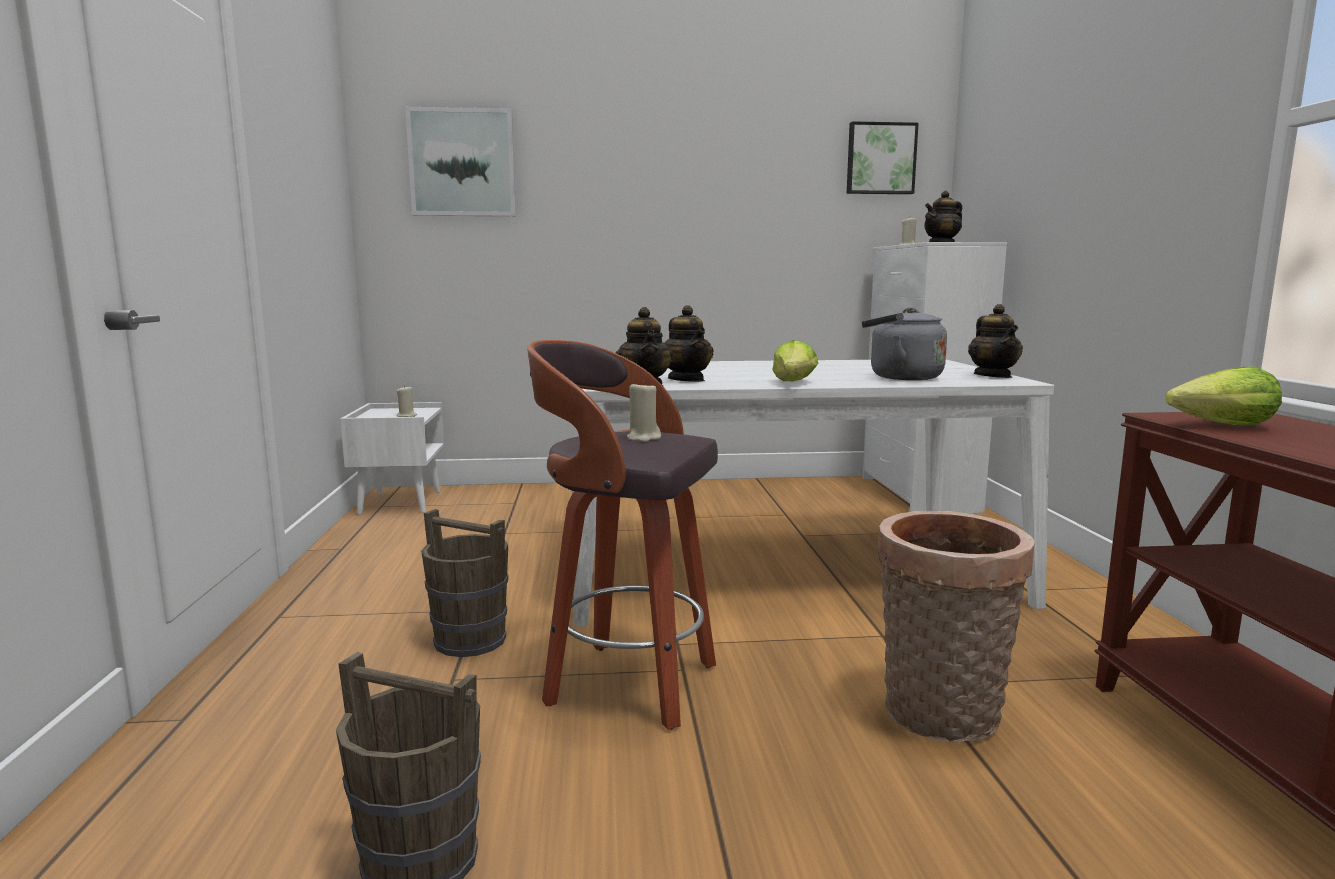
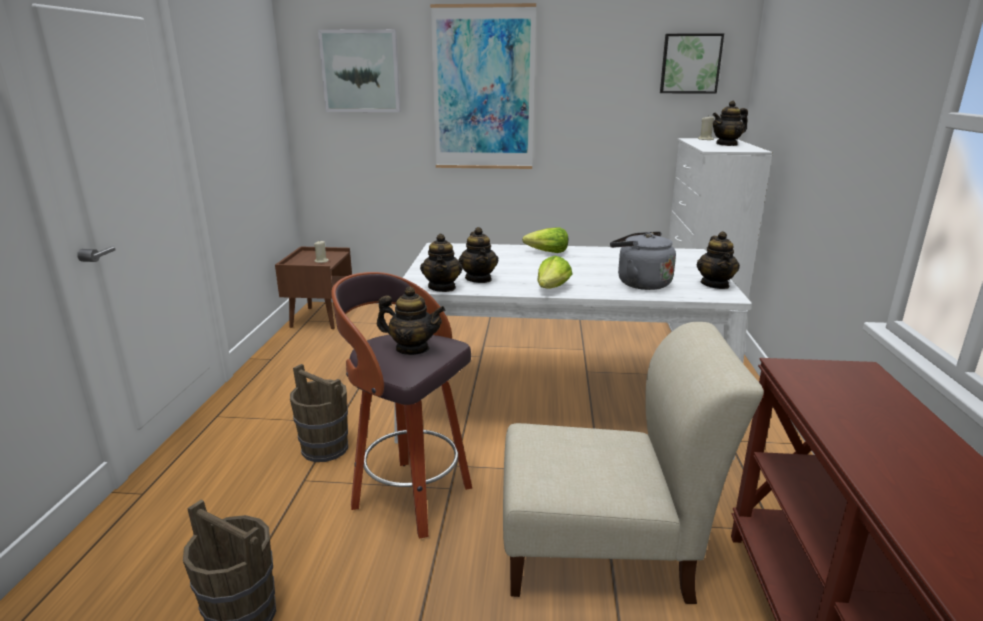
camera: 10 degrees right, 10 degrees up
white nightstand [340,402,444,515] -> brown nightstand [275,247,352,329]
beige candle [627,381,661,442] -> teapot [377,287,445,355]
basket [877,511,1035,743] -> beige chair [503,322,764,604]
lettuce [1165,367,1282,425] -> lettuce moved to [522,228,568,253]
none -> picture [430,3,536,169]

